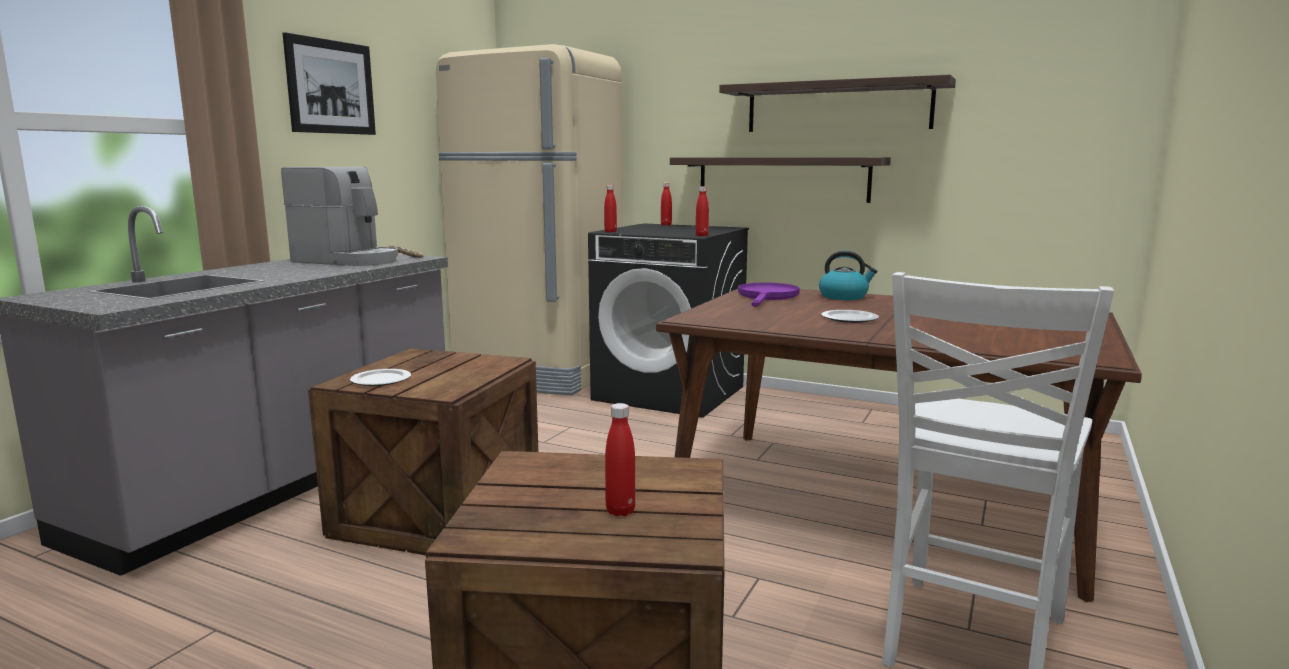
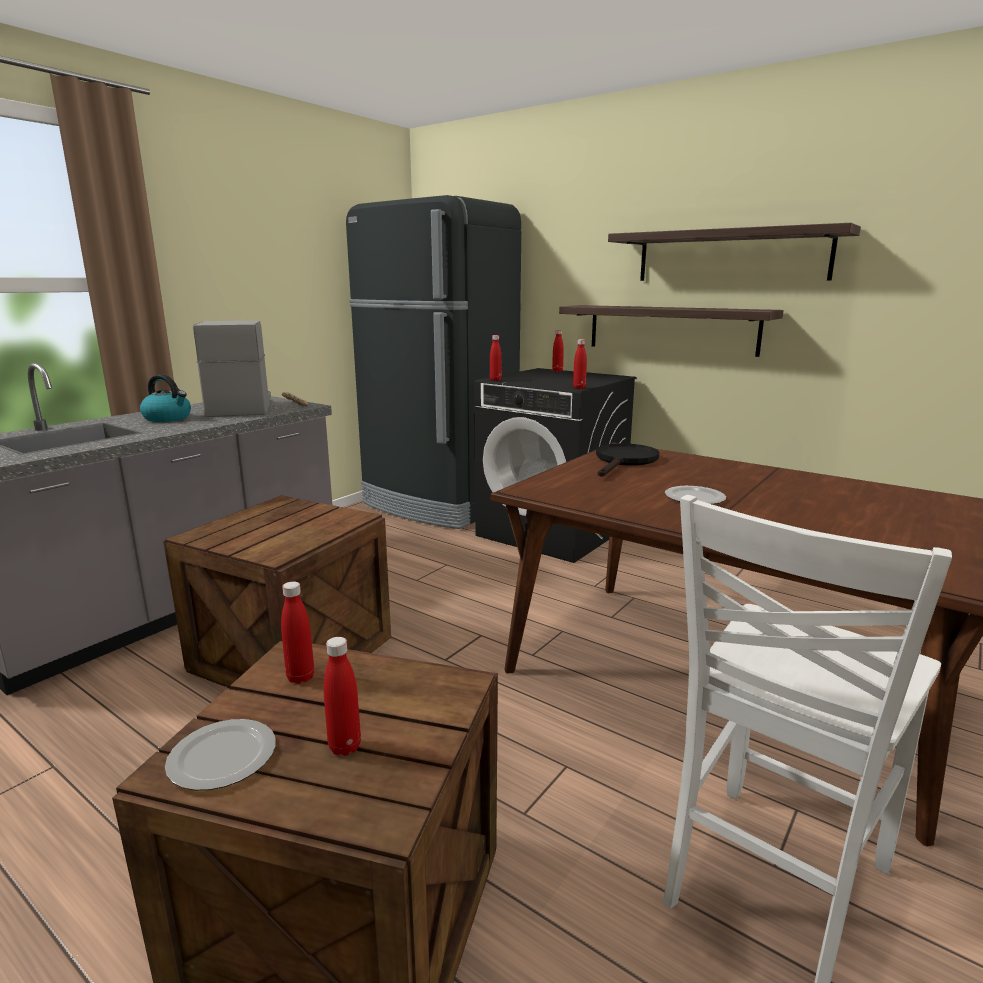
camera: 10 degrees right, 5 degrees up
coffee machine [281,166,398,266] -> coffee machine turned 135 degrees counterclockwise [193,321,271,417]
picture [283,32,376,135] -> none
plate [350,369,411,386] -> plate moved to [165,719,276,790]
beige fridge [436,44,623,395] -> black fridge [346,195,521,529]
purple frying pan [738,282,800,307] -> black frying pan [596,443,660,477]
kettle [819,251,878,300] -> kettle moved to [140,374,191,422]
none -> red bottle [281,582,314,684]

